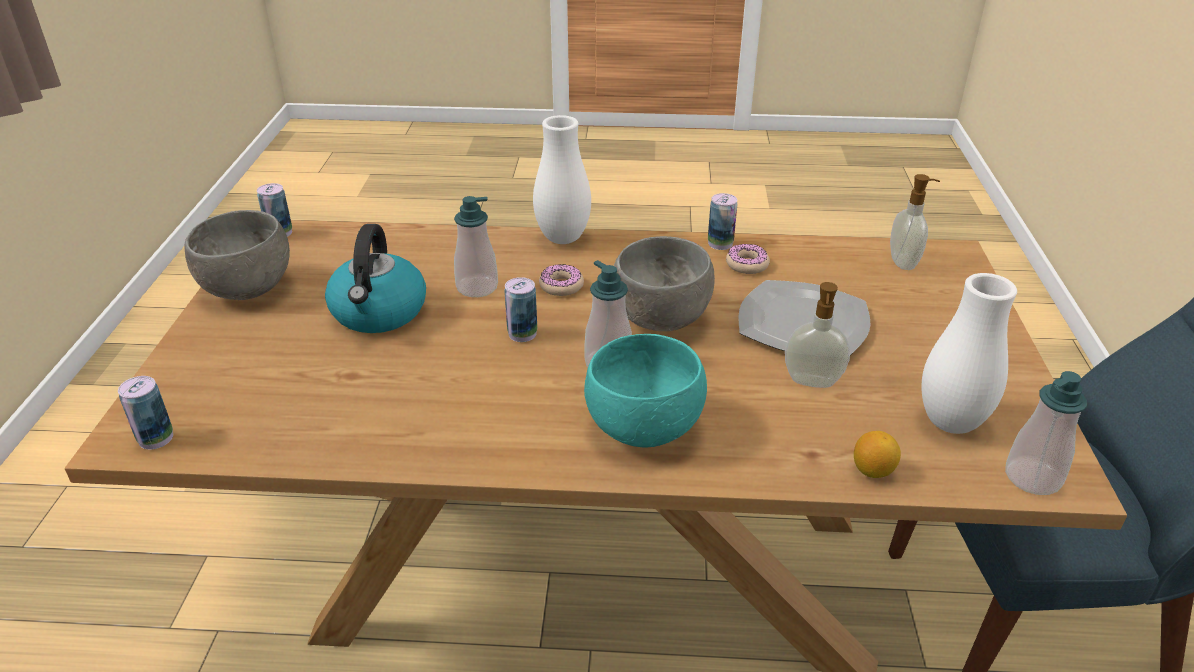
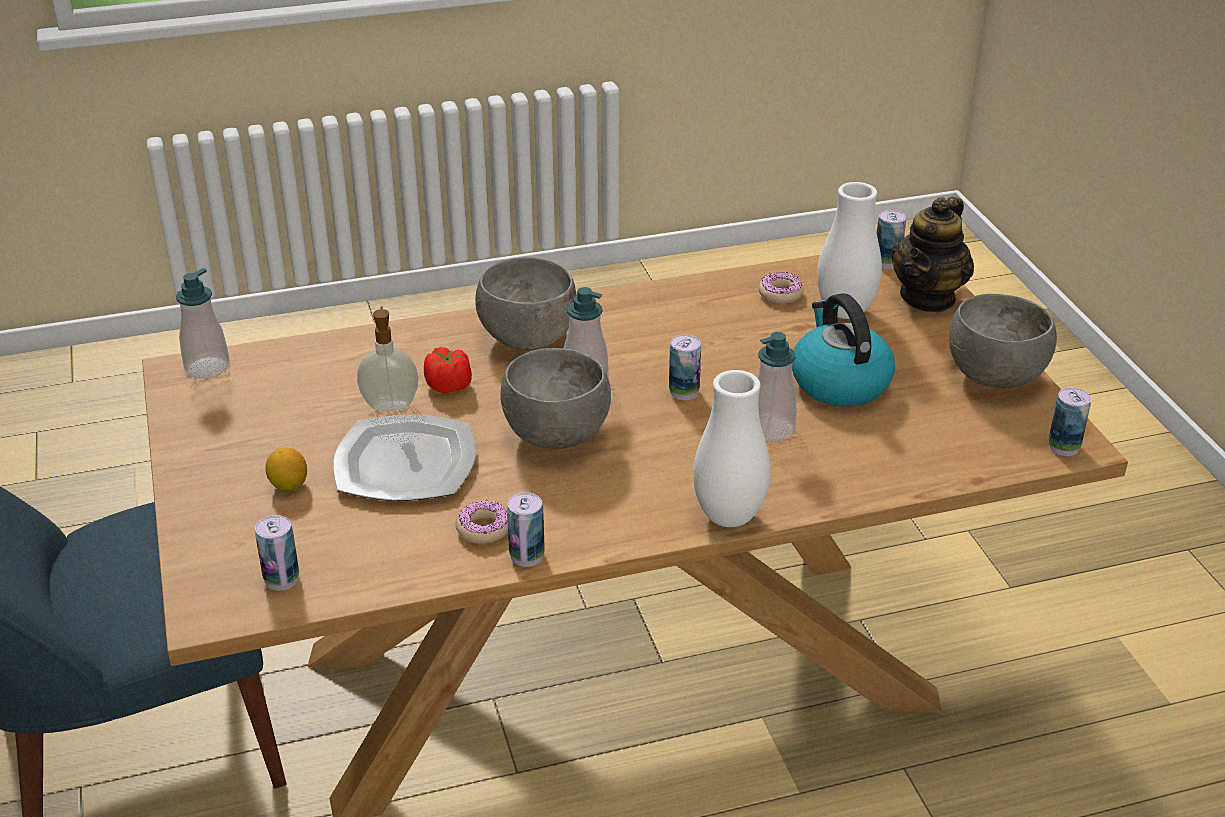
camera: 160 degrees right, 0 degrees up
donut [539,264,584,296] -> donut moved to [759,272,804,304]
turquoise bowl [584,334,707,448] -> grey bowl [475,257,576,350]
lemon [854,431,901,478] -> lemon moved to [265,448,307,491]
soap dispenser [890,174,940,270] -> can [255,515,299,591]
white vase [921,273,1017,434] -> white vase moved to [817,182,882,319]
none -> tomato [424,347,472,393]
none -> teapot [891,197,974,312]

